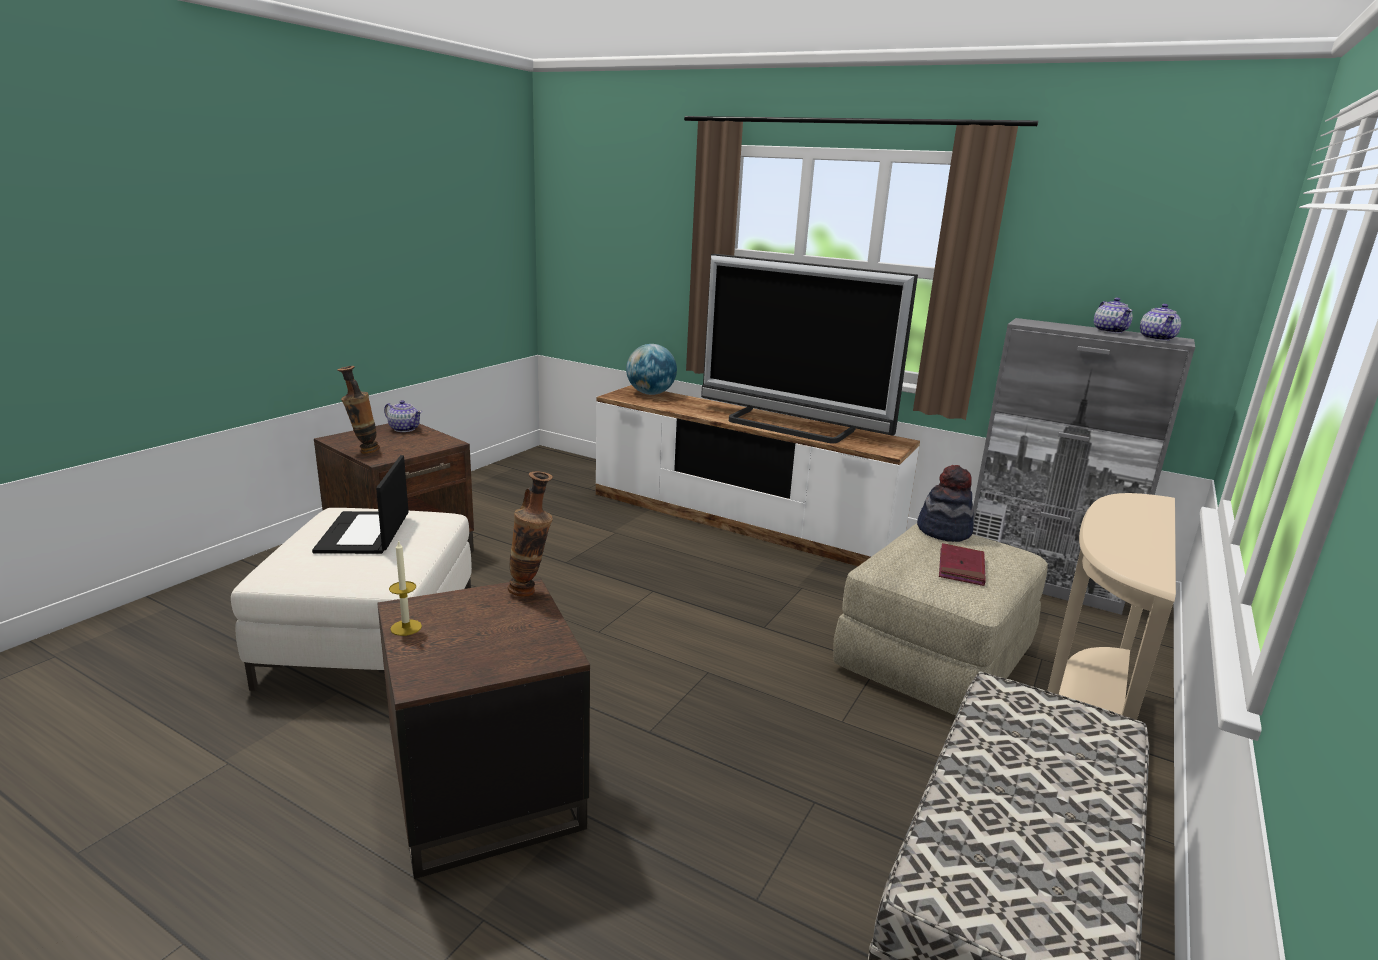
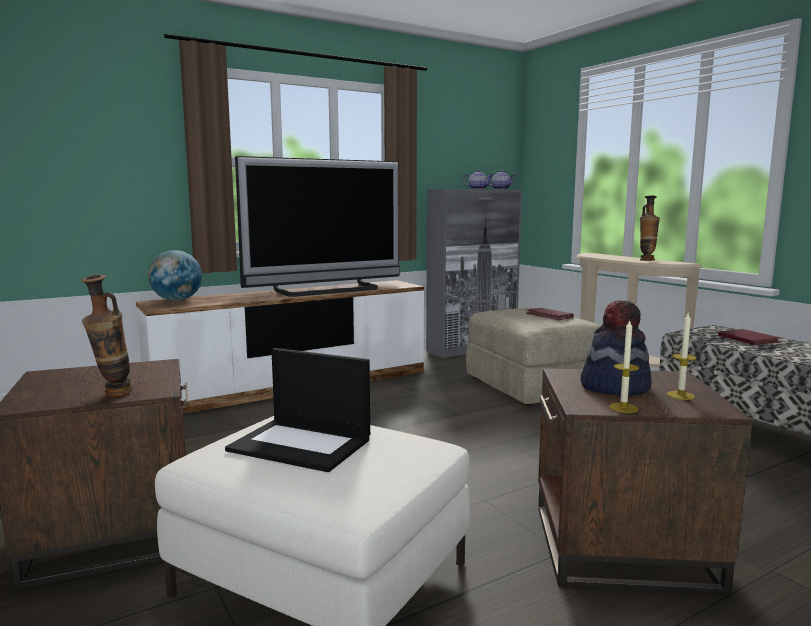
camera: 60 degrees left, 10 degrees down
teapot [384,400,422,432] -> none
vase [507,471,553,597] -> vase moved to [640,196,660,261]
hat [917,465,974,542] -> hat moved to [581,300,652,396]
none -> candle [667,313,697,400]
none -> red book [718,329,780,345]

